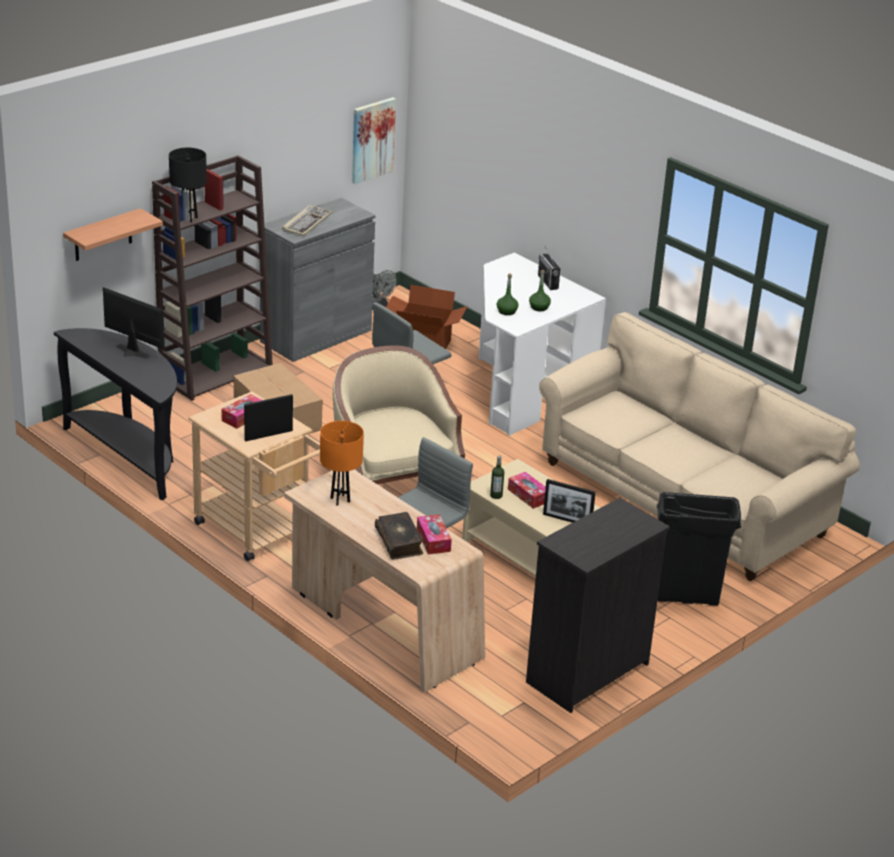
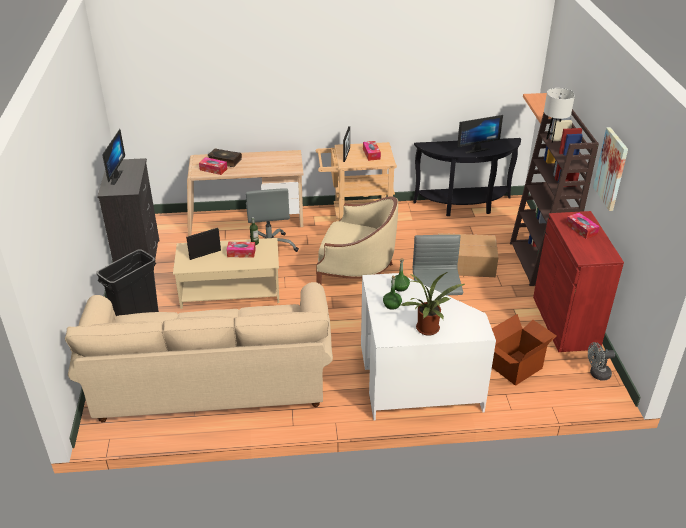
camera: 130 degrees right, 5 degrees up
black table lamp [169,148,207,223] -> white table lamp [544,88,575,143]
grey cabinet [260,198,375,362] -> red cabinet [533,211,624,352]
keyboard [282,205,332,236] -> tissue box [566,213,600,239]
orange table lamp [320,421,364,506] -> none
picture [352,97,396,184] -> picture moved to [593,127,628,211]
radio [538,246,560,290] -> potted plant [401,272,465,336]
none -> monitor [102,129,125,185]

